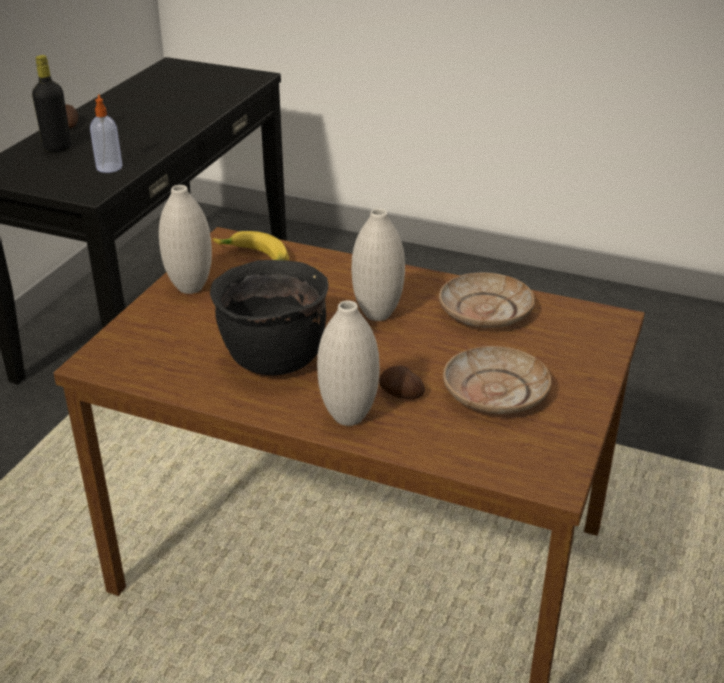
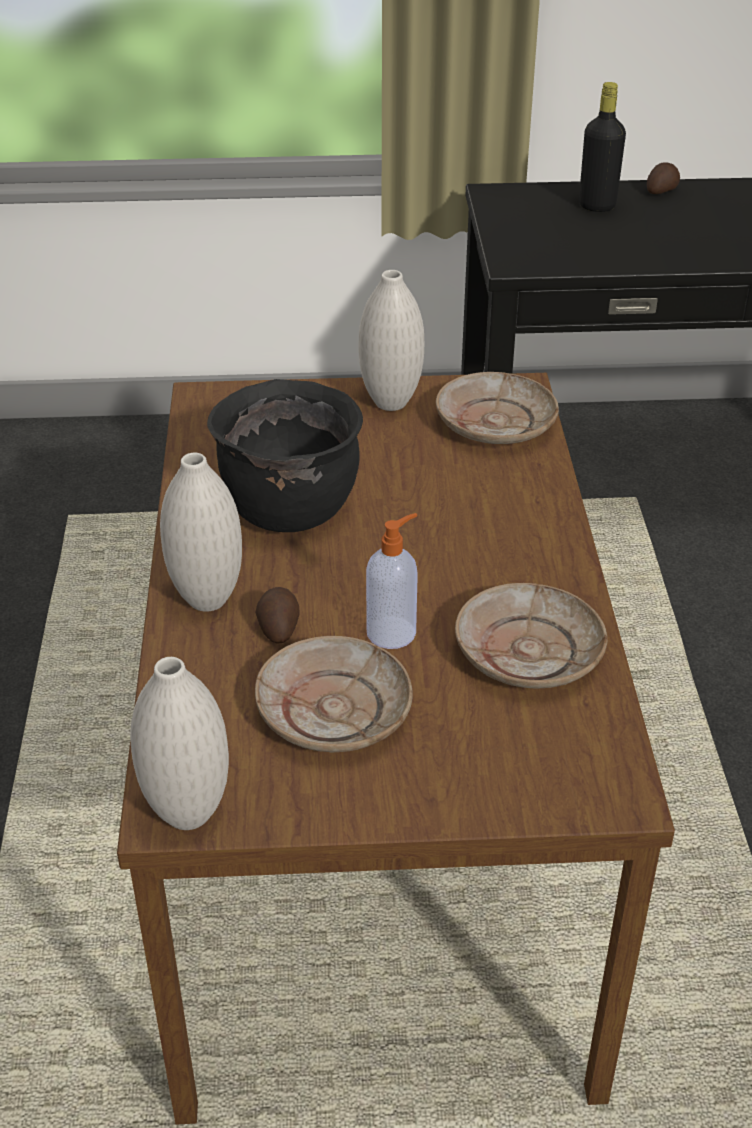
camera: 65 degrees right, 5 degrees up
soap dispenser [90,95,122,173] -> soap dispenser moved to [366,513,418,649]
banana [213,231,289,261] -> beige plate [436,372,559,444]
white vase [352,208,405,321] -> white vase moved to [130,657,229,830]

